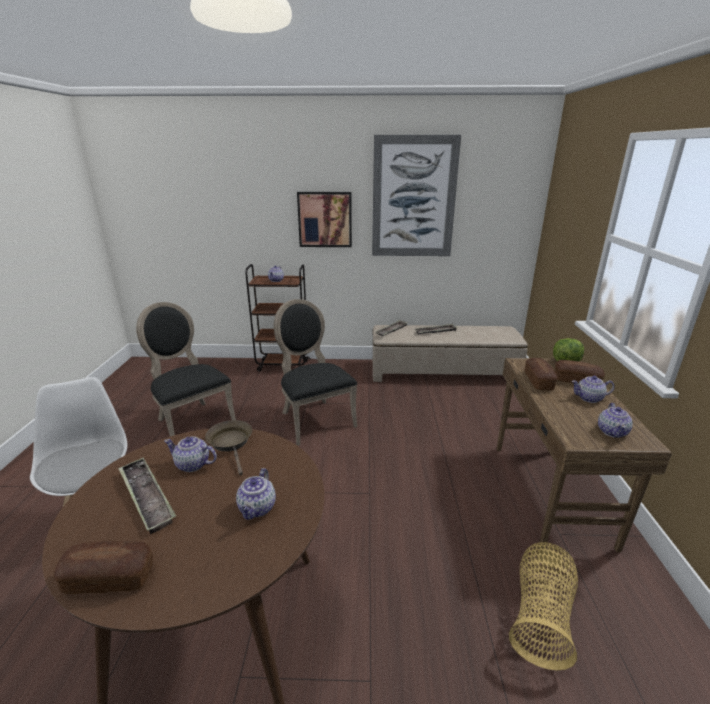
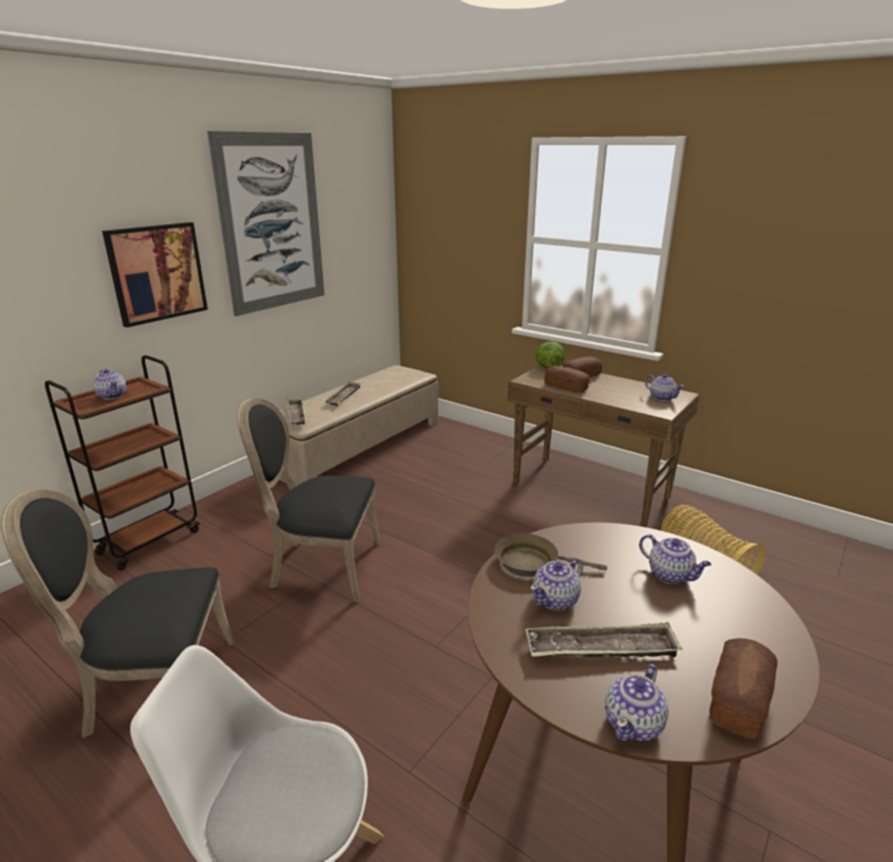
camera: 55 degrees left, 0 degrees up
teapot [571,376,614,403] -> teapot moved to [605,664,669,741]

